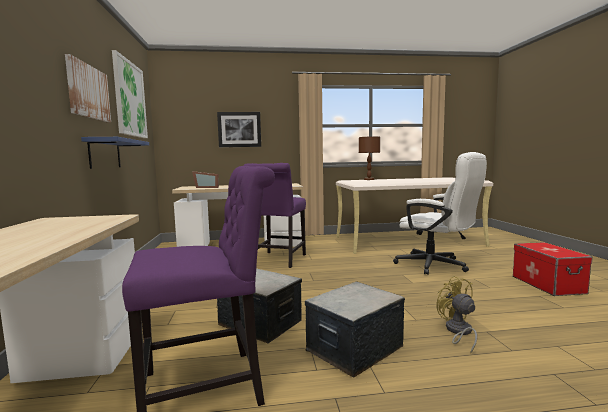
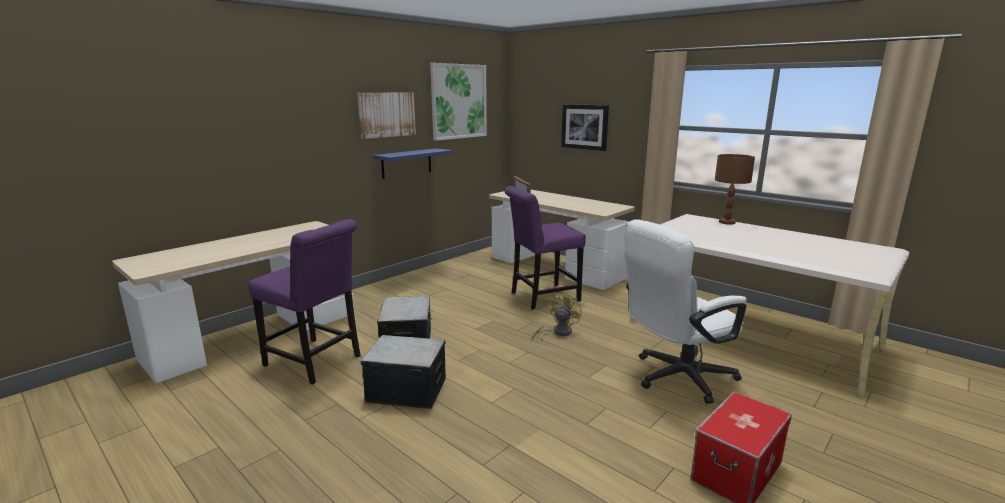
camera: 50 degrees right, 10 degrees up
white office chair [393,152,487,275] -> white office chair turned 60 degrees clockwise [624,219,747,404]
yellow fan [436,276,477,353] -> yellow fan moved to [533,292,582,339]

